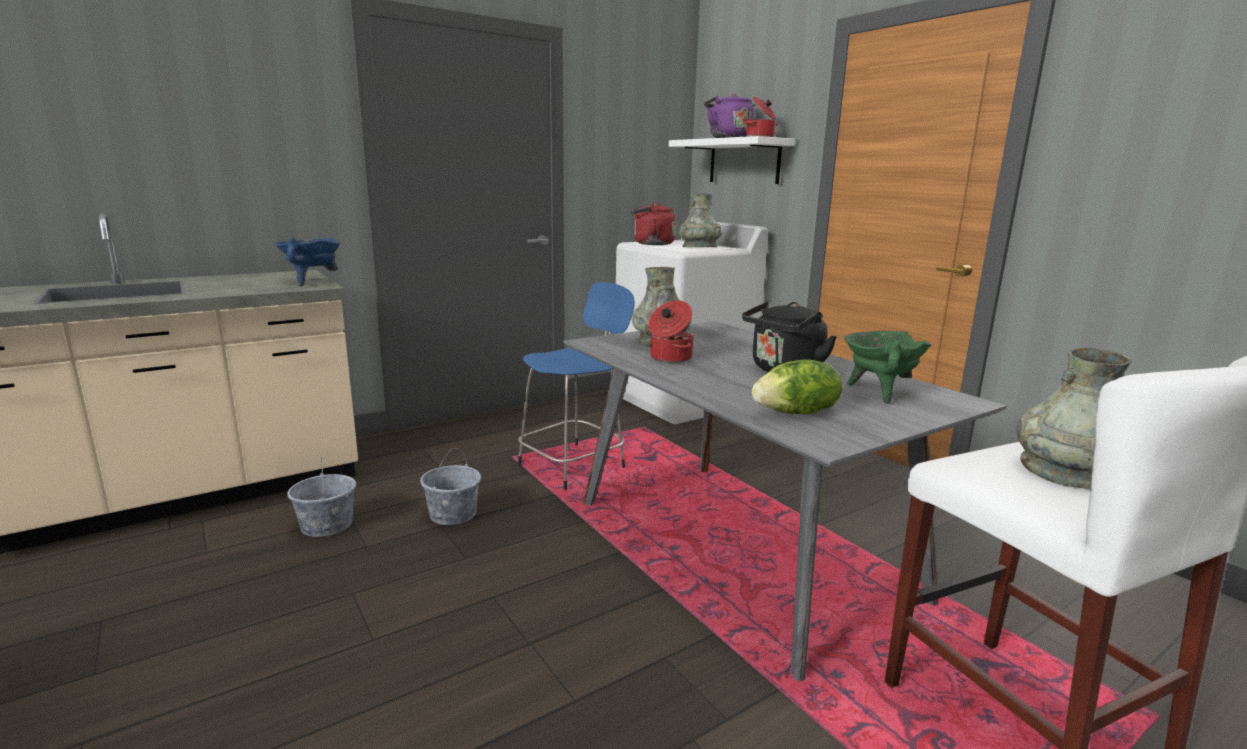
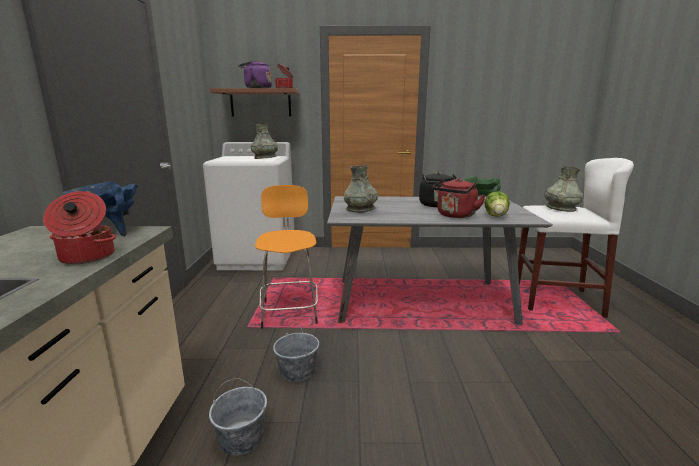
camera: 55 degrees left, 0 degrees up
blue stool [518,282,635,490] -> orange stool [255,185,318,329]
red kettle [631,202,676,245] -> red kettle moved to [433,178,486,218]
cooking pot [648,300,693,363] -> cooking pot moved to [43,191,116,265]
white shelf [669,136,795,184] -> brown shelf [210,88,300,117]

